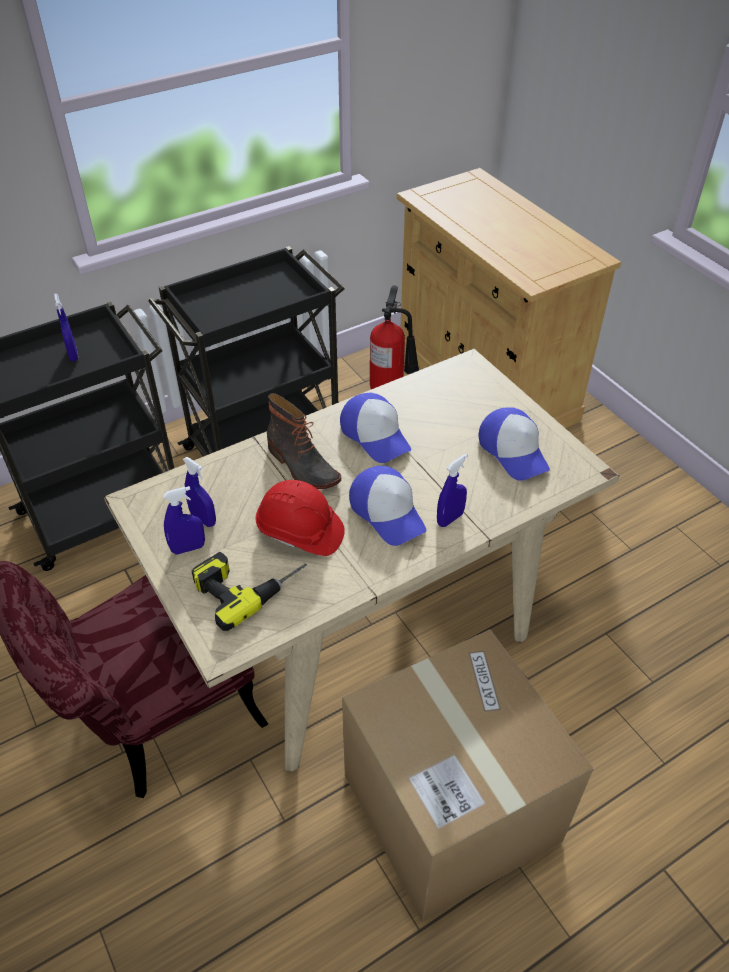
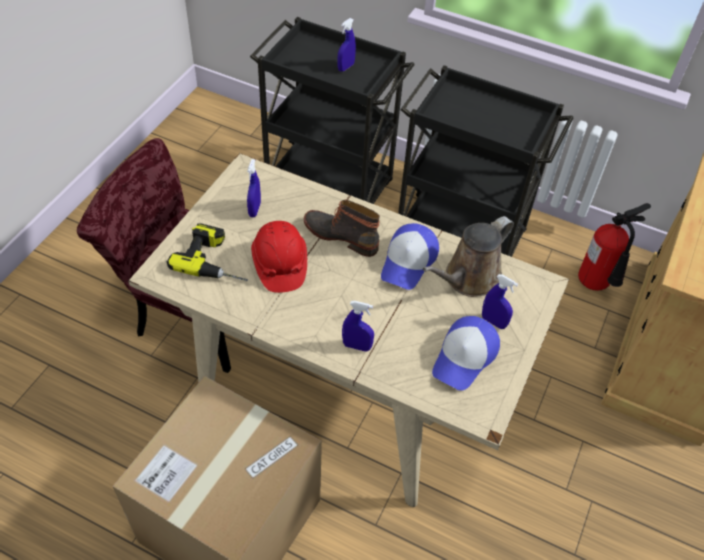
camera: 55 degrees right, 5 degrees up
blue spray bottle [163,486,205,554] -> blue spray bottle moved to [482,274,518,329]
boot [267,393,341,489] -> boot turned 105 degrees clockwise [304,200,380,257]
cap [349,466,426,546] -> none
none -> brown watering can [423,216,514,297]

